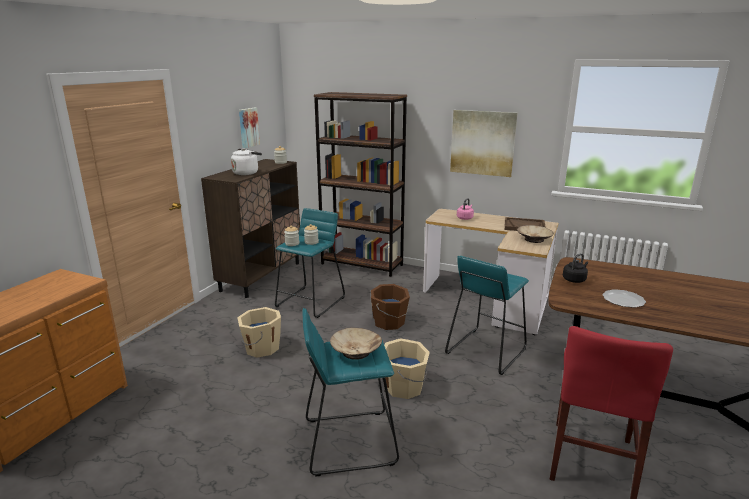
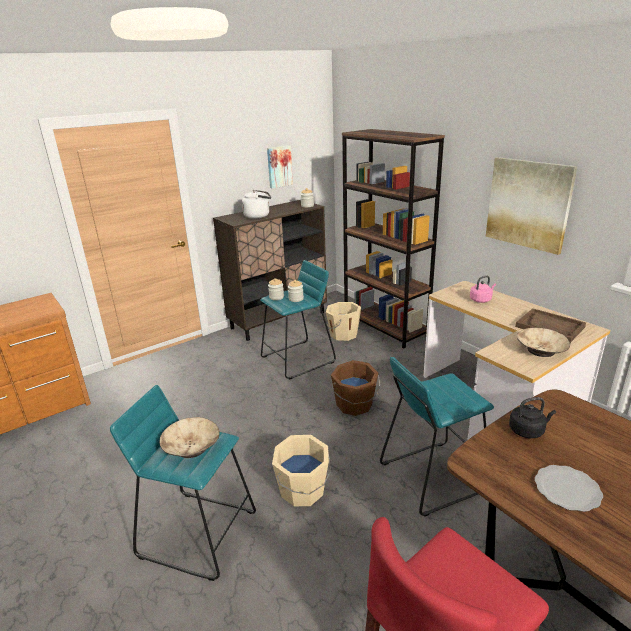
camera: 30 degrees right, 5 degrees up
beige bucket [237,307,281,358] -> beige bucket moved to [326,302,361,341]

